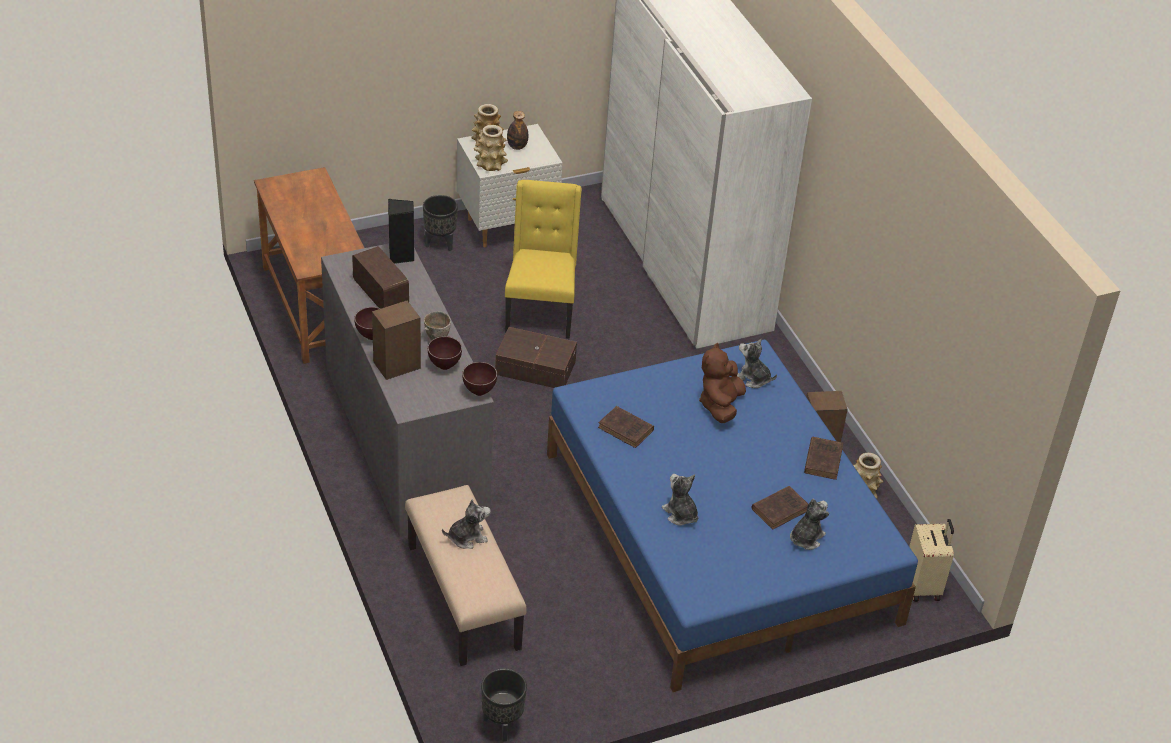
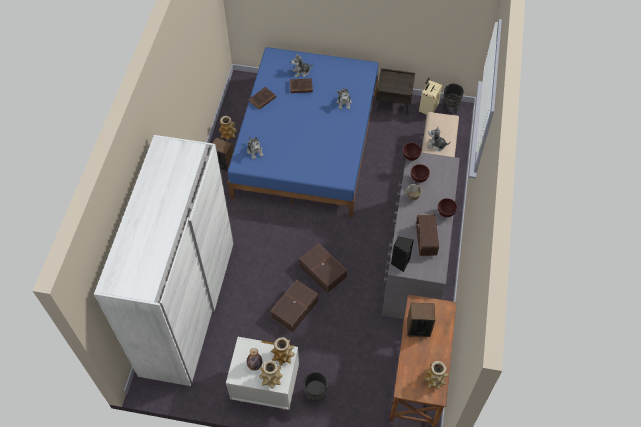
camera: 145 degrees left, 15 degrees up
speaker [372,301,421,380] -> speaker moved to [407,303,435,337]
yellow chair [505,180,581,339] -> brown storage box [270,280,318,333]
brown book [598,406,654,448] -> none
brown plush toy [699,343,746,423] -> none
beige suitcase [909,519,954,602] -> beige suitcase moved to [419,78,442,115]
none -> brown nightstand [376,68,415,115]
none -> vase [423,361,449,390]

